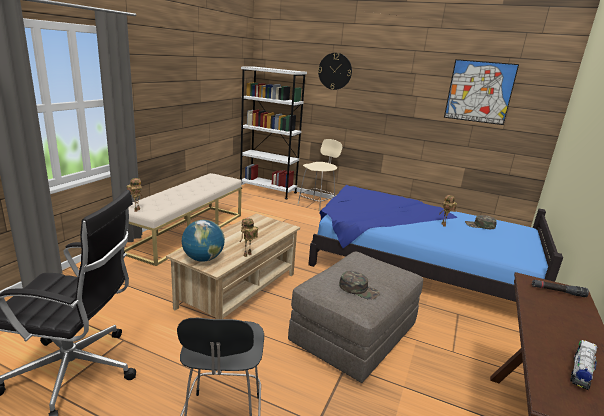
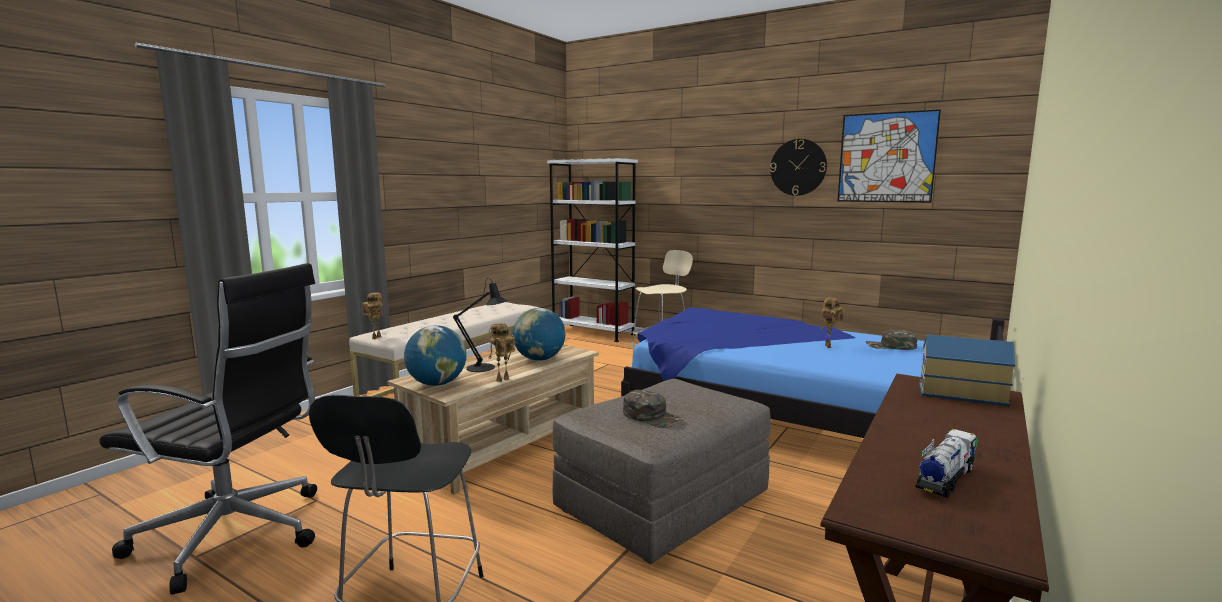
camera: 10 degrees right, 10 degrees down
wall clock [318,53,352,90] -> wall clock moved to [770,139,827,196]
black flashlight [532,280,589,297] -> toy house [919,334,1015,406]
none -> black table lamp [453,279,507,372]
none -> globe [512,308,565,361]

